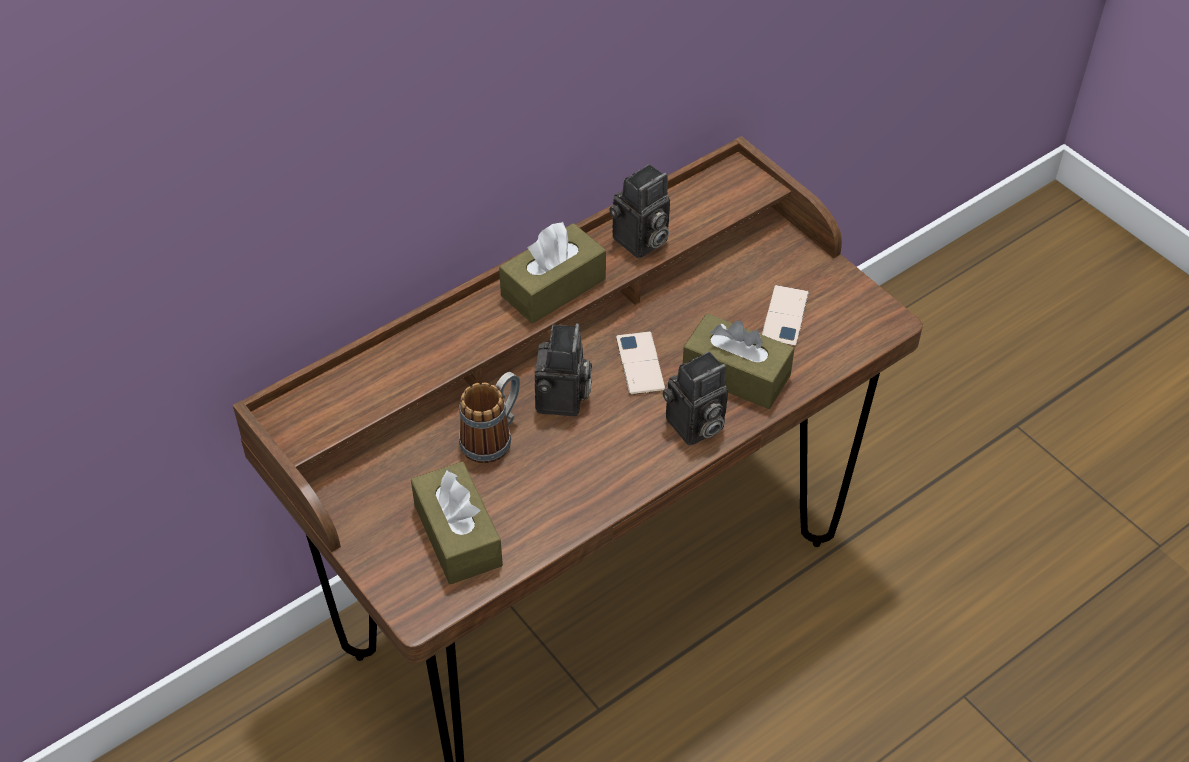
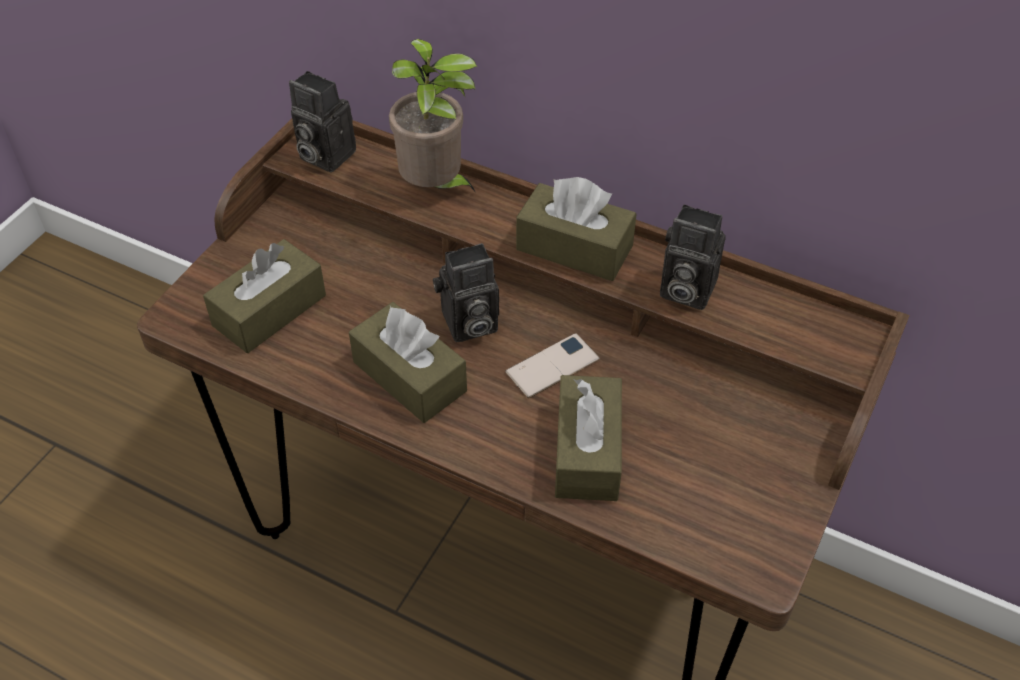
camera: 65 degrees right, 0 degrees up
mug [459,372,520,463] -> none
camera [663,351,728,446] -> camera moved to [289,71,356,172]
phone [762,285,809,347] -> none
none -> brown tissue box [349,302,467,423]
none -> potted plant [389,39,477,191]

